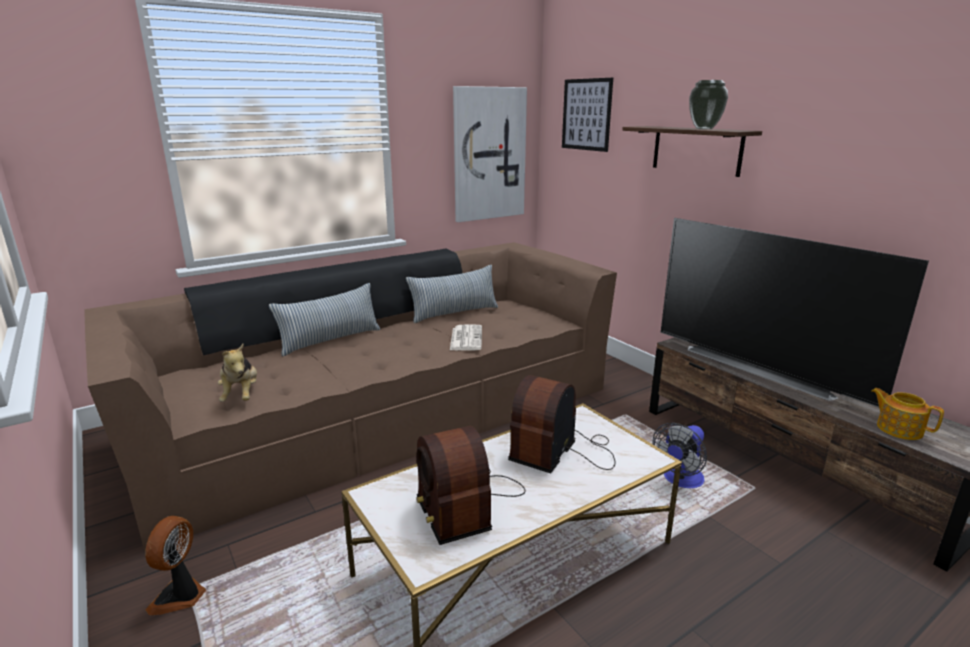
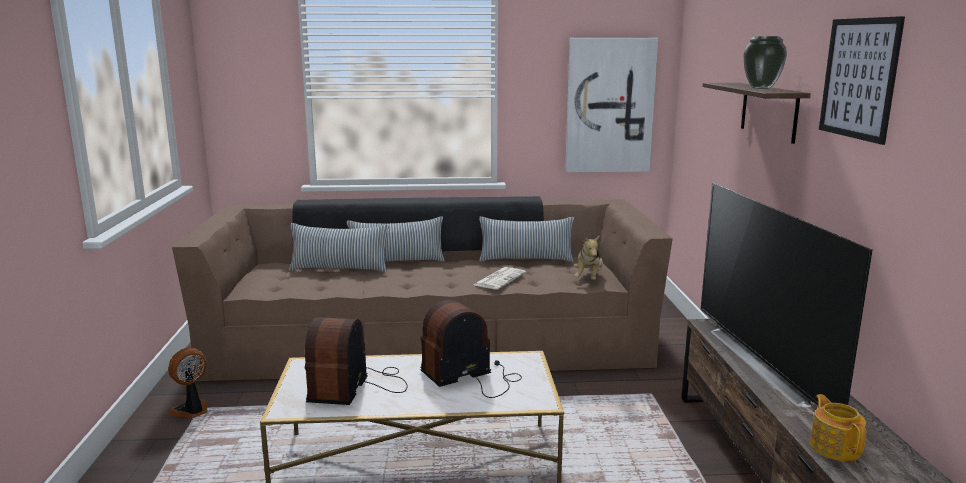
camera: 30 degrees right, 5 degrees down
plush toy [218,344,257,402] -> plush toy moved to [574,235,603,280]
picture [562,78,613,152] -> picture moved to [819,16,905,145]
fan [652,423,707,488] -> none
none -> pillow [289,223,389,272]

